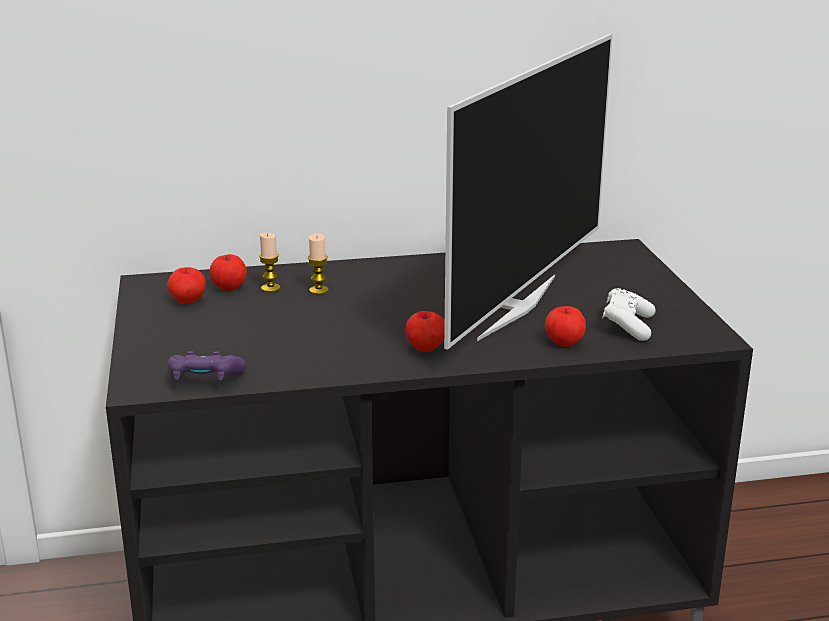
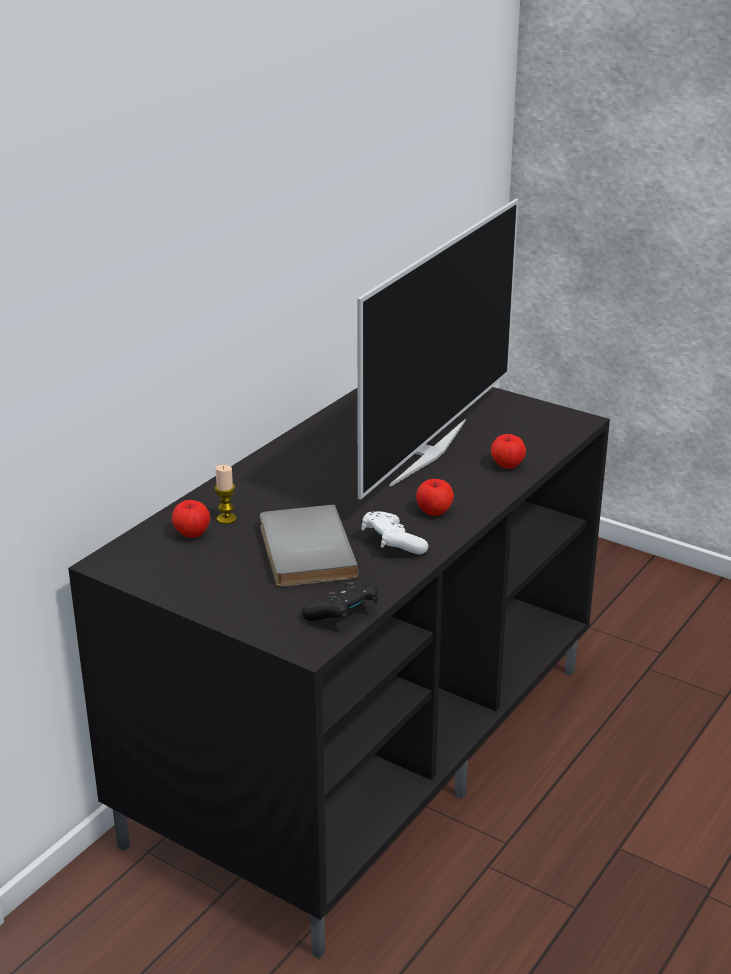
camera: 45 degrees left, 5 degrees up
apple [167,267,206,304] -> none
purple game controller [168,351,246,380] -> black game controller [302,580,378,621]
candle [308,234,329,295] -> none
television [444,34,613,350] -> television turned 45 degrees clockwise [357,199,518,500]
white game controller [602,288,656,341] -> white game controller moved to [362,511,428,554]
none -> grey book [260,505,359,587]

